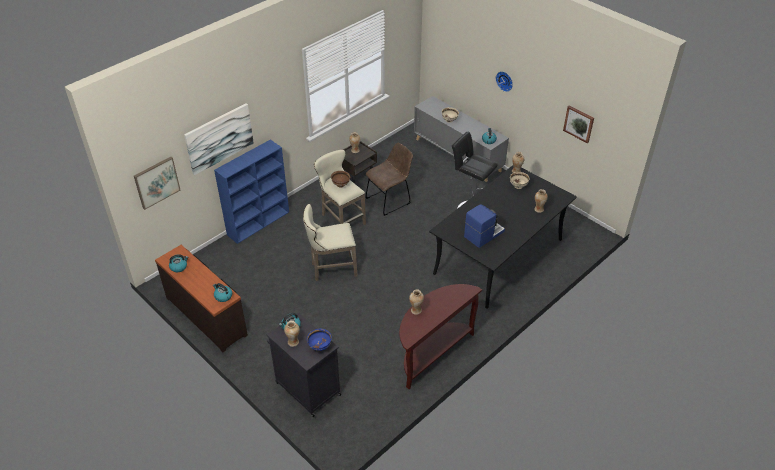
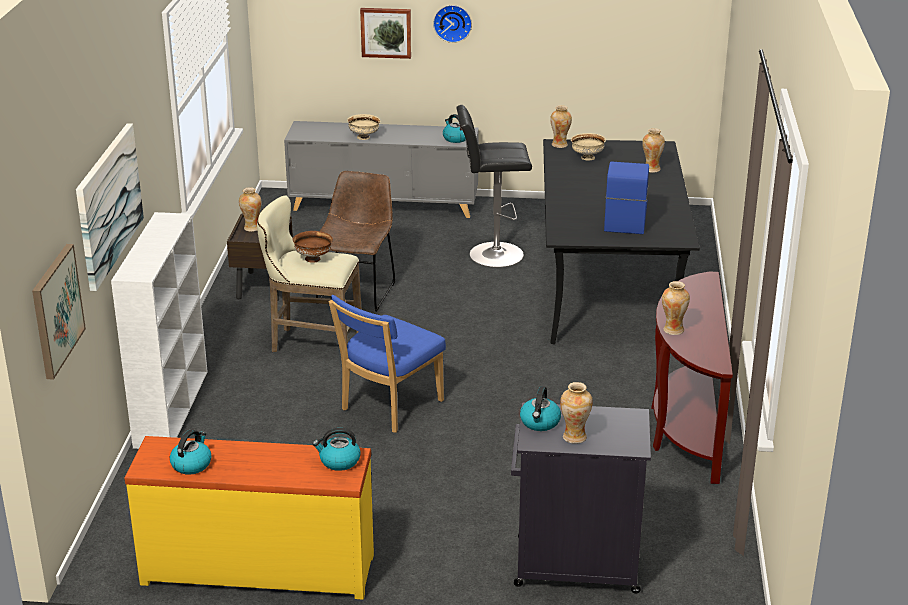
camera: 40 degrees left, 15 degrees down
brown dresser [155,245,248,352] -> yellow dresser [124,436,374,600]
blue bookcase [214,139,289,244] -> white bookcase [111,212,208,449]
beige stool [303,204,358,281] -> blue chair [329,295,446,433]
blue bowl [307,329,332,351] -> none
picture [563,105,594,143] -> picture moved to [360,8,411,59]

